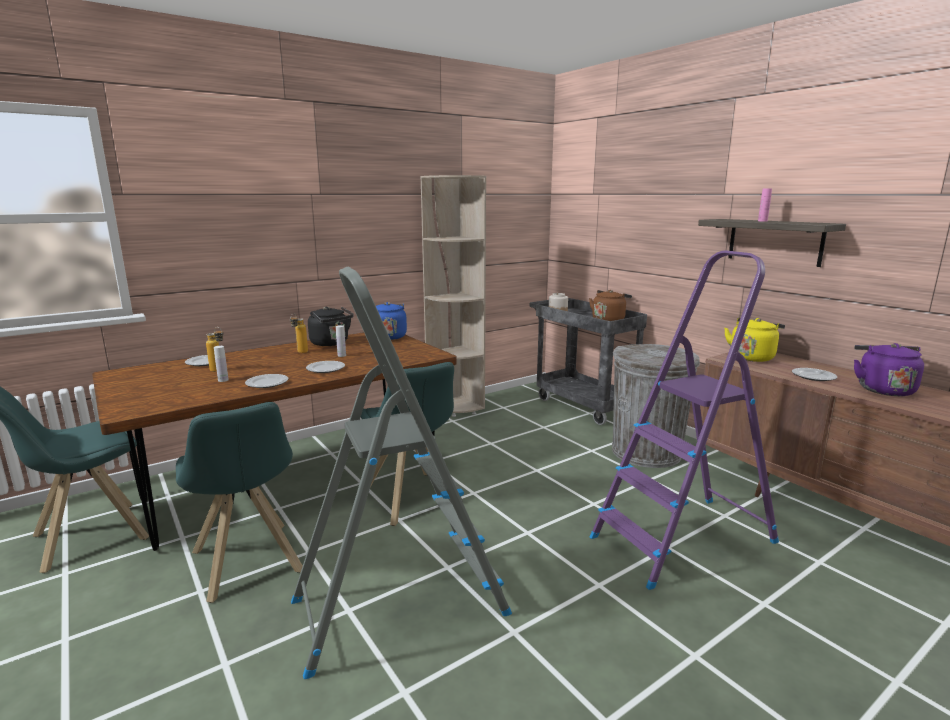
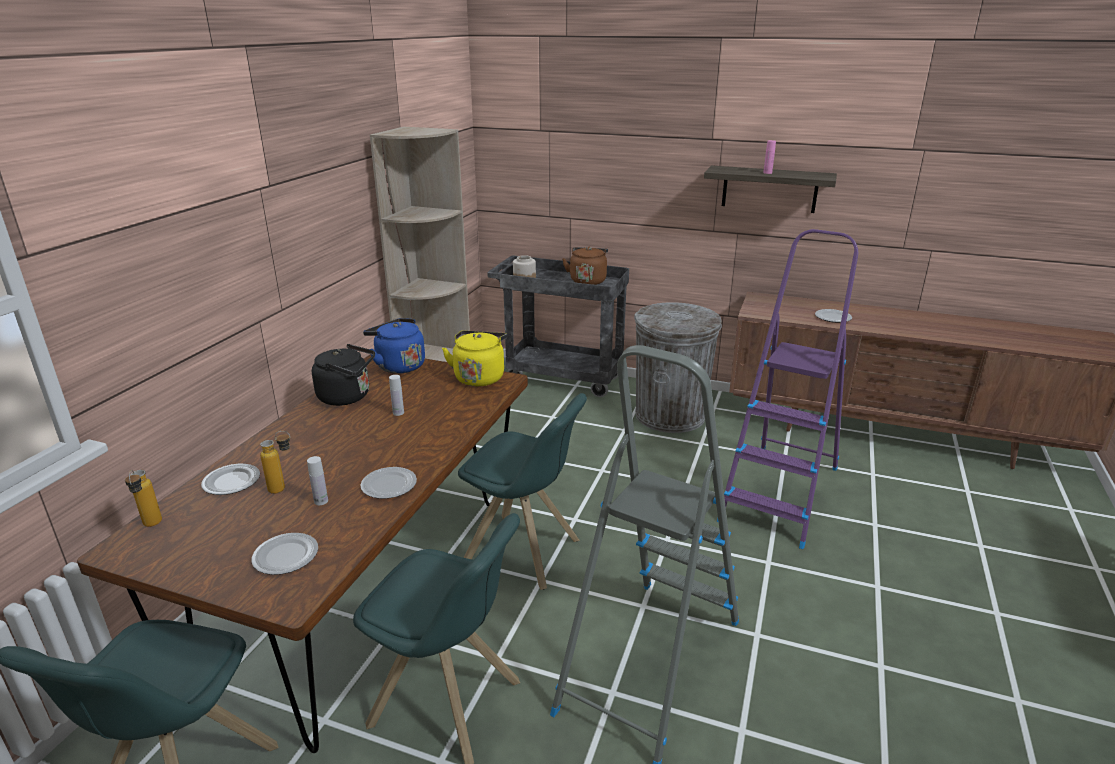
camera: 35 degrees left, 10 degrees up
bottle [290,314,308,353] -> bottle moved to [125,470,162,527]
plate [306,361,345,373] -> plate moved to [251,533,318,575]
yellow kettle [724,318,785,362] -> yellow kettle moved to [442,331,507,386]
purple kettle [854,343,924,396] -> none

